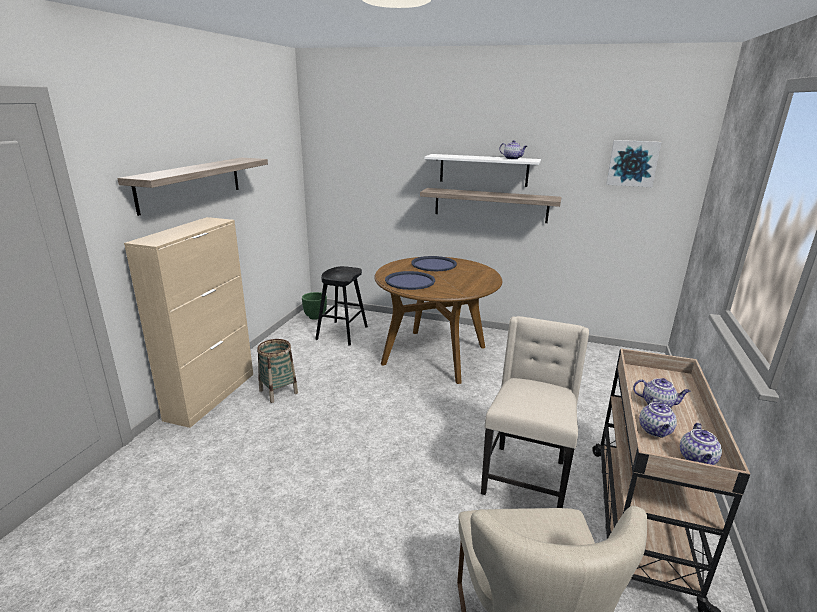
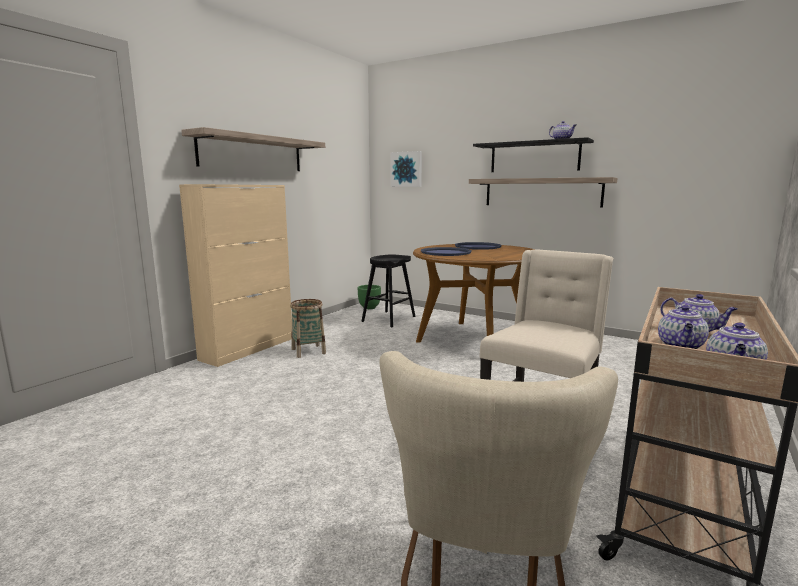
camera: 15 degrees right, 10 degrees down
white shelf [424,154,541,187] -> black shelf [473,137,594,172]
picture [606,140,662,187] -> picture moved to [391,151,422,187]

